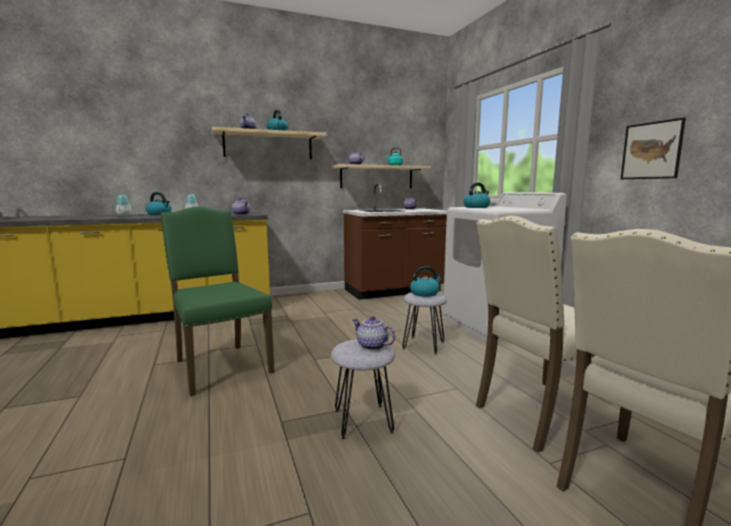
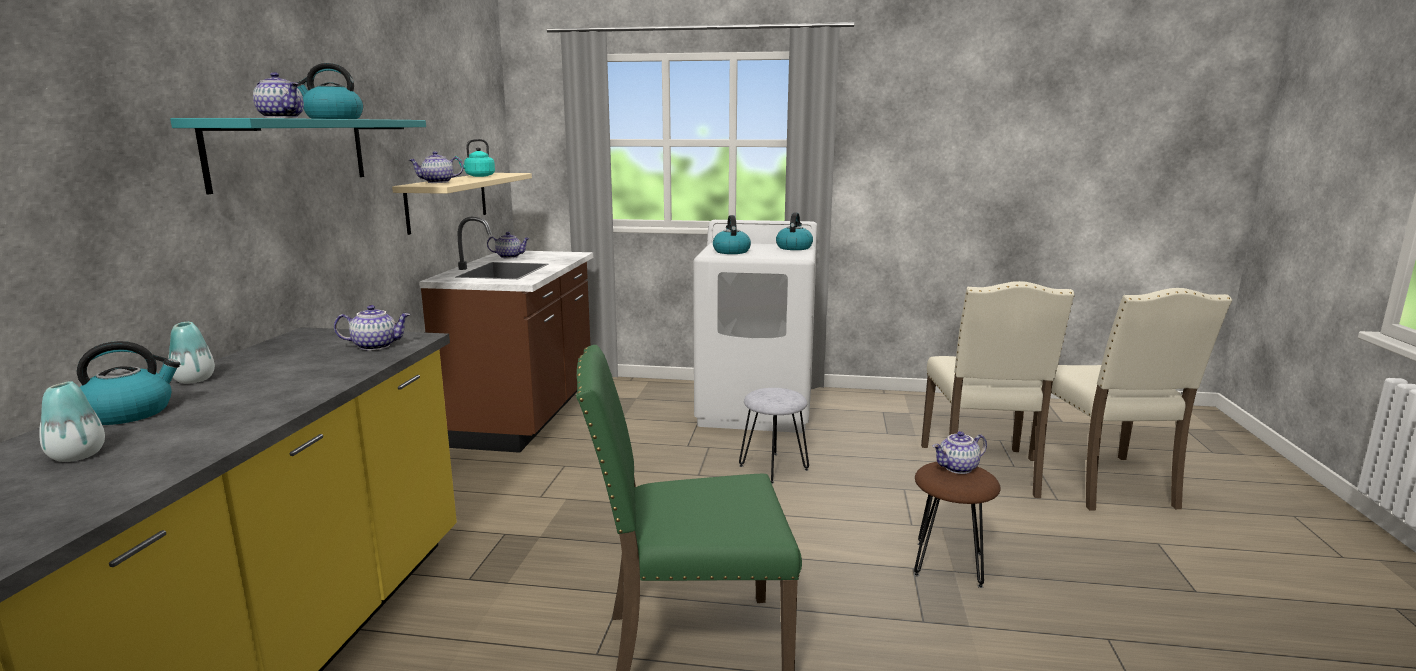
camera: 60 degrees left, 5 degrees up
beige shelf [212,127,327,159] -> turquoise shelf [170,118,426,194]
grey stool [331,339,395,440] -> brown stool [914,462,1001,588]
kettle [410,266,443,297] -> kettle moved to [776,212,813,250]
picture [621,118,686,179] -> none

